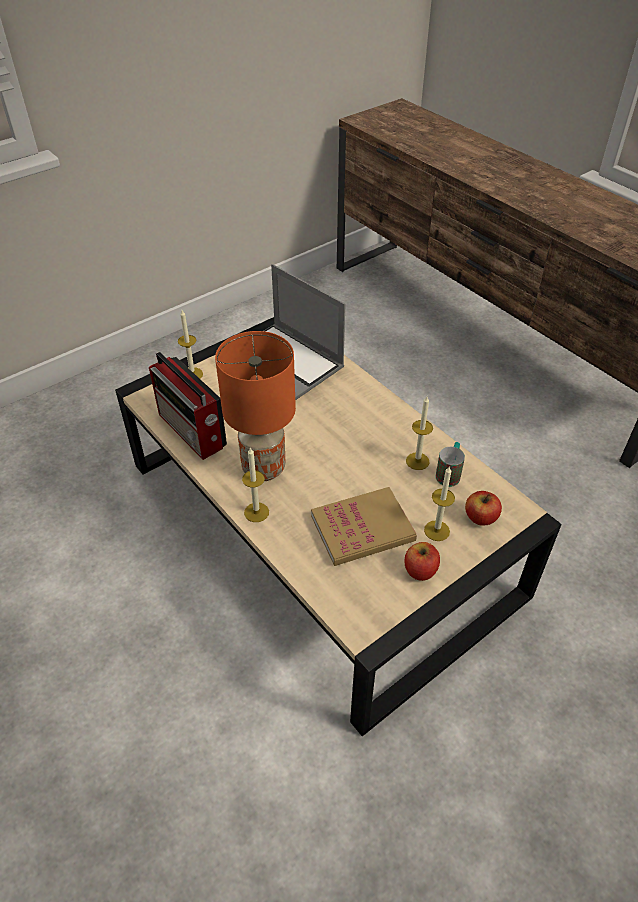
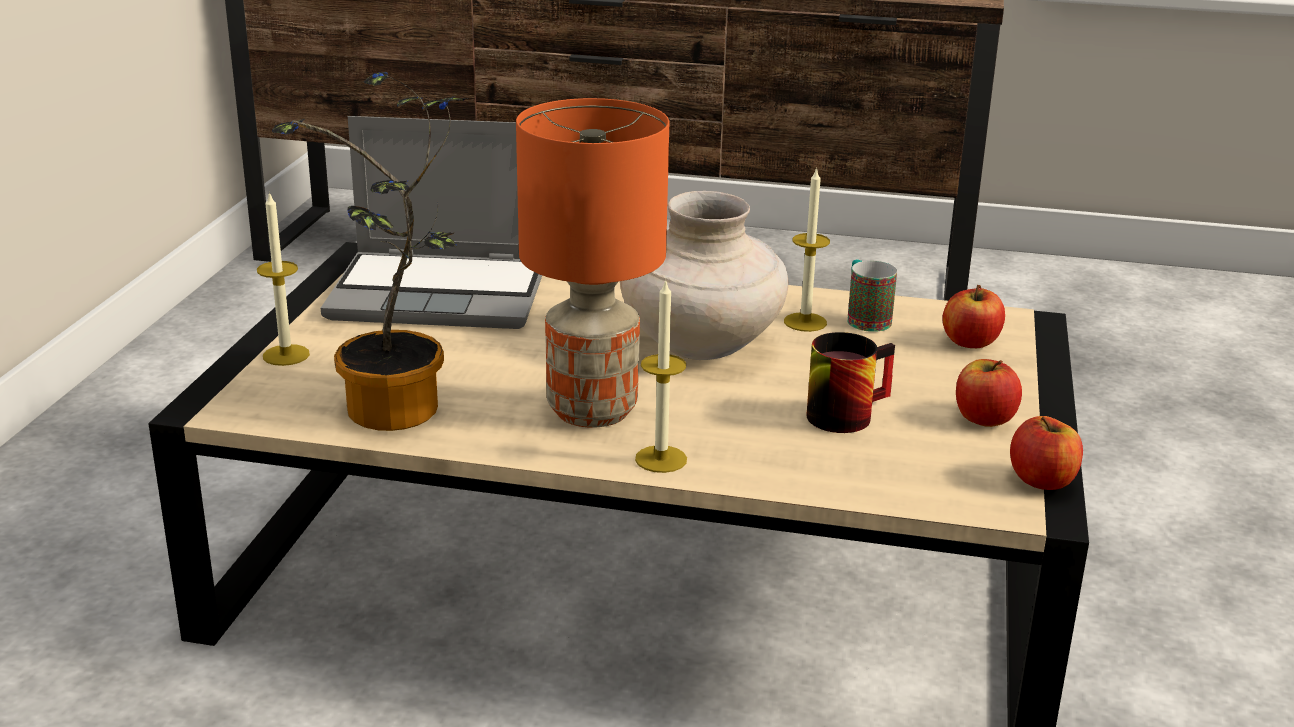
camera: 40 degrees left, 20 degrees down
radio [149,352,227,460] -> potted plant [272,72,469,431]
book [311,487,417,566] -> mug [806,332,895,433]
candle [424,466,455,541] -> none
none -> beige vase [620,191,788,360]
none -> apple [1010,416,1083,490]

